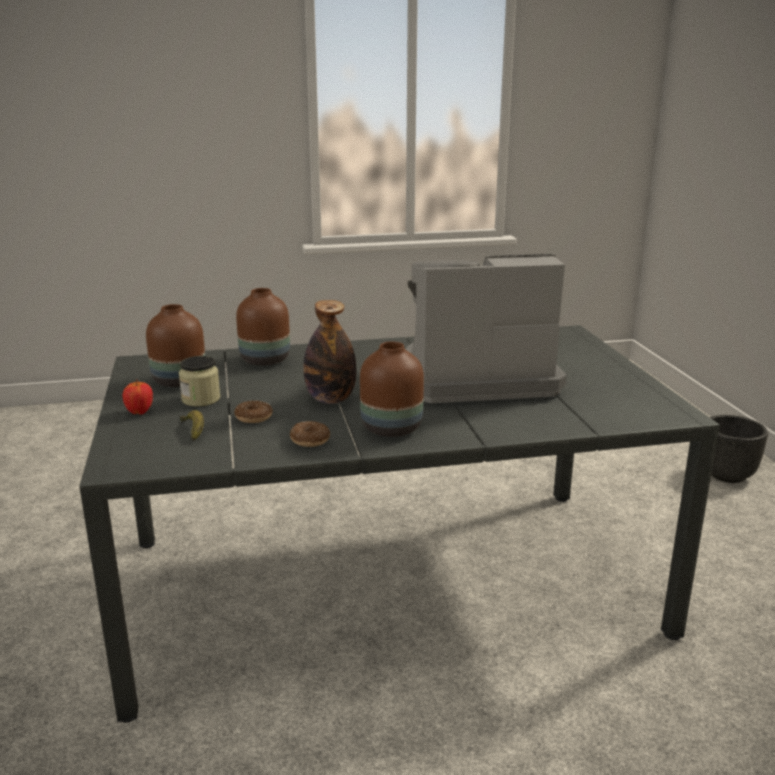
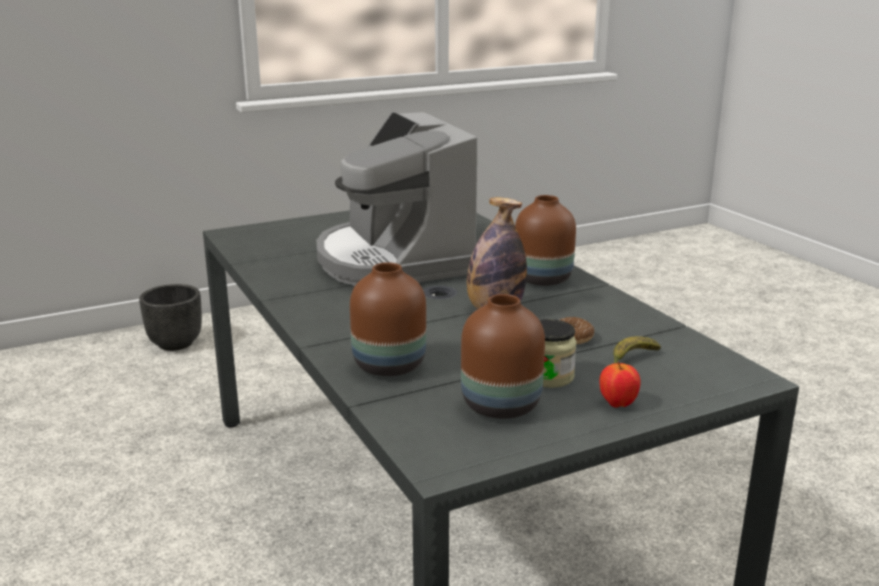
camera: 105 degrees left, 0 degrees up
donut [290,421,330,447] -> none

